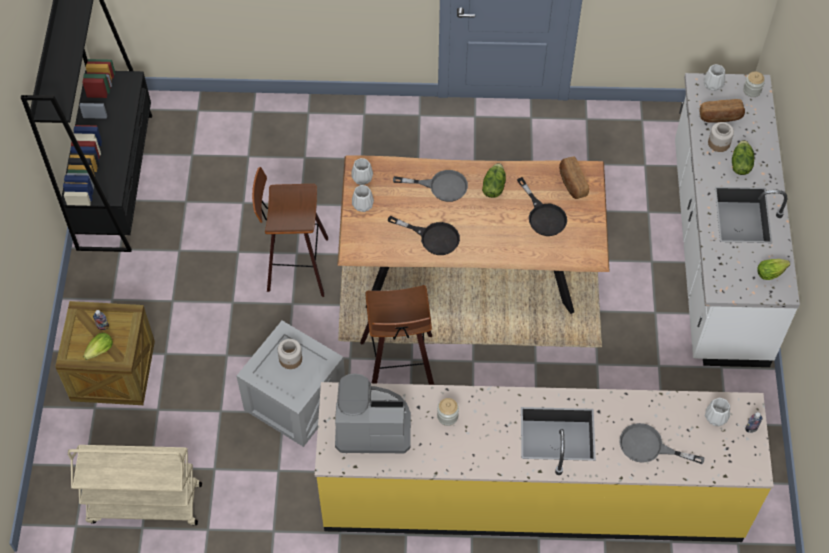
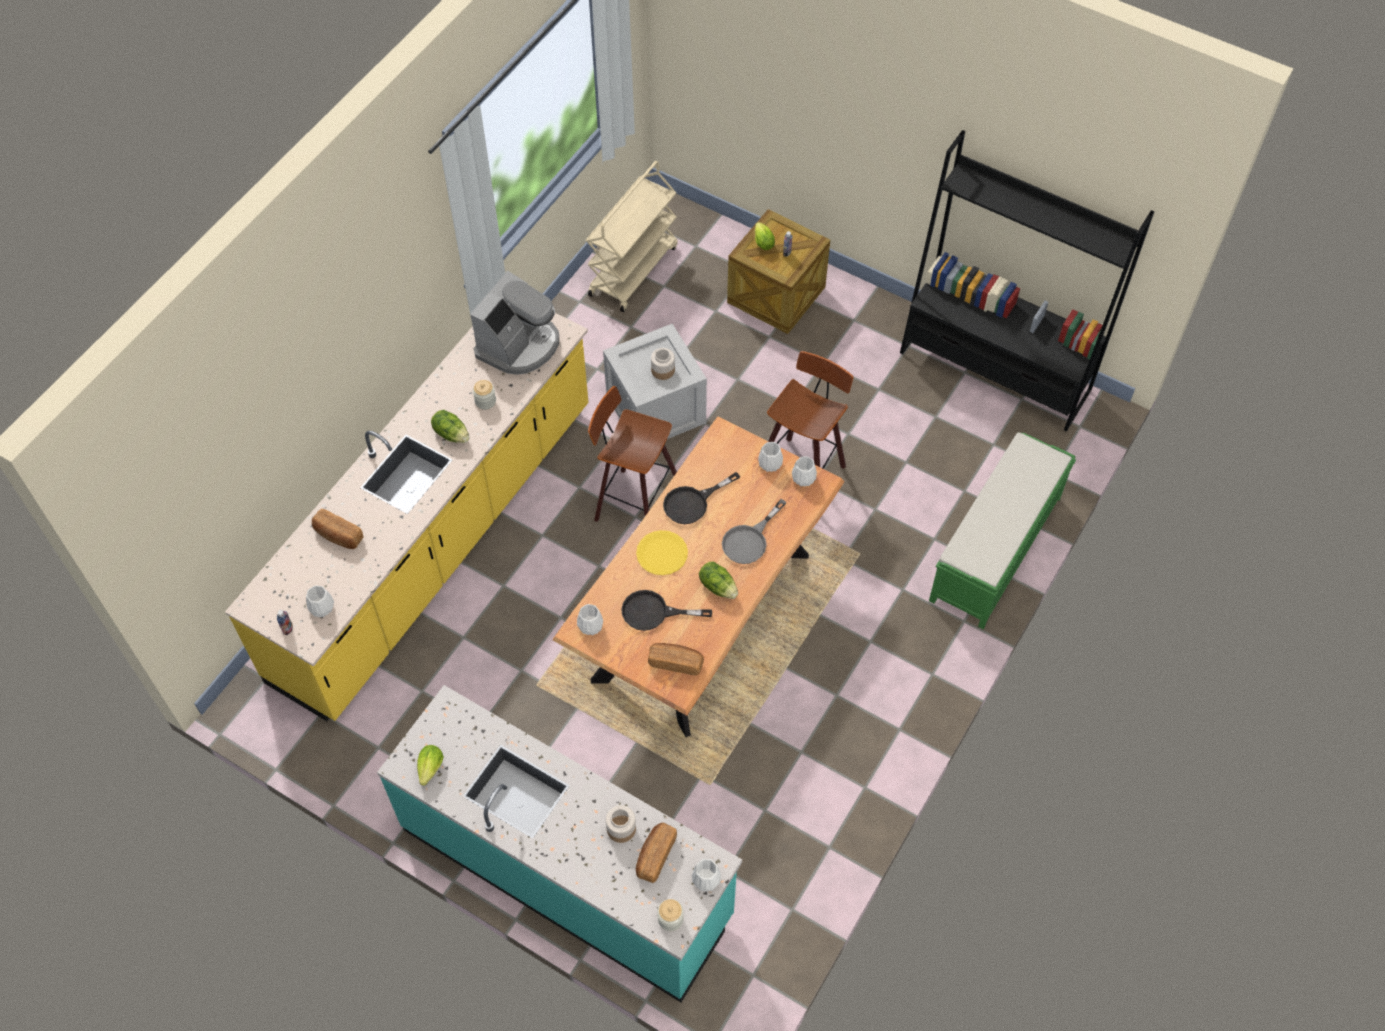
camera: 120 degrees right, 0 degrees up
grey frying pan [619,423,704,464] -> bread [312,509,364,549]
white counter [675,73,800,367] -> turquoise counter [377,685,742,1002]
lettuce [732,140,754,175] -> lettuce moved to [431,410,470,443]
none -> white vase [577,604,603,635]
none -> yellow plate [636,530,688,575]
none -> green bench [929,432,1076,629]

